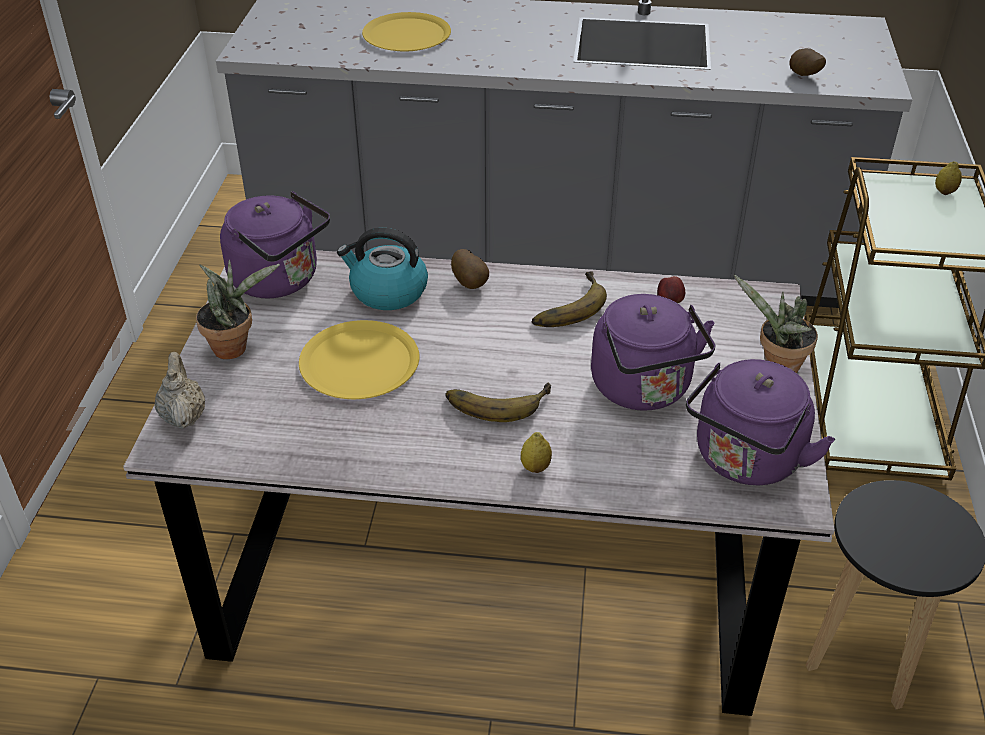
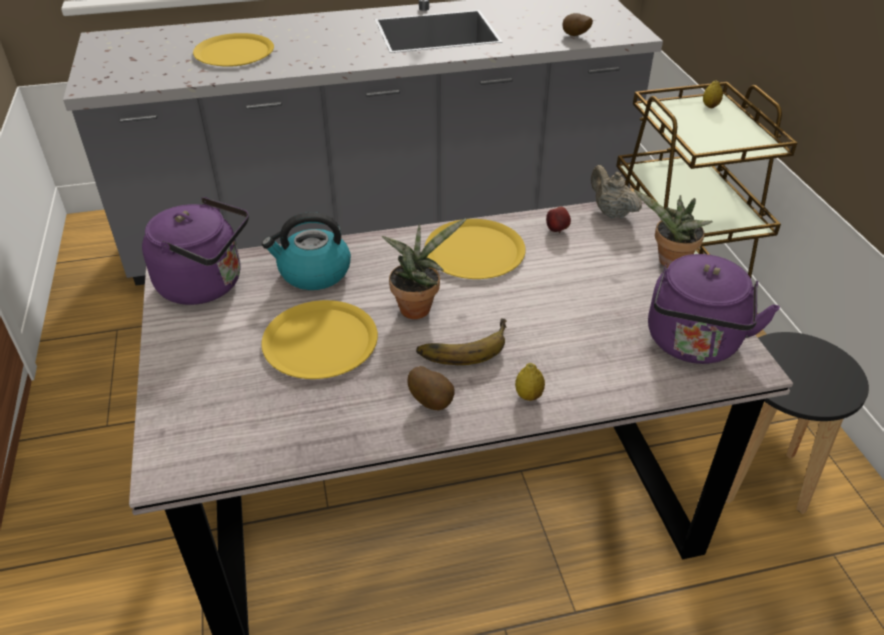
camera: 20 degrees left, 0 degrees up
beige teapot [155,352,205,429] -> beige teapot moved to [591,165,642,219]
potted plant [196,260,280,359] -> potted plant moved to [382,218,467,319]
potato [451,249,489,289] -> potato moved to [407,366,455,410]
banana [532,271,607,327] -> yellow plate [425,219,526,279]
purple kettle [591,294,715,411] -> none

